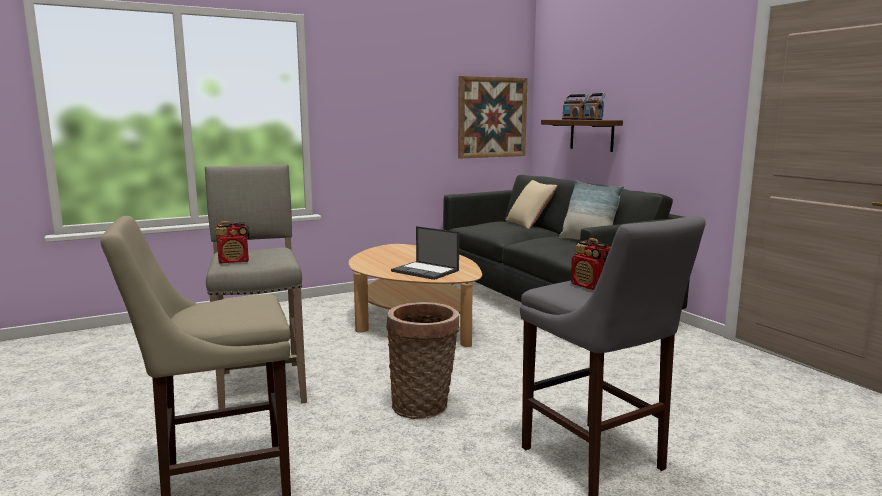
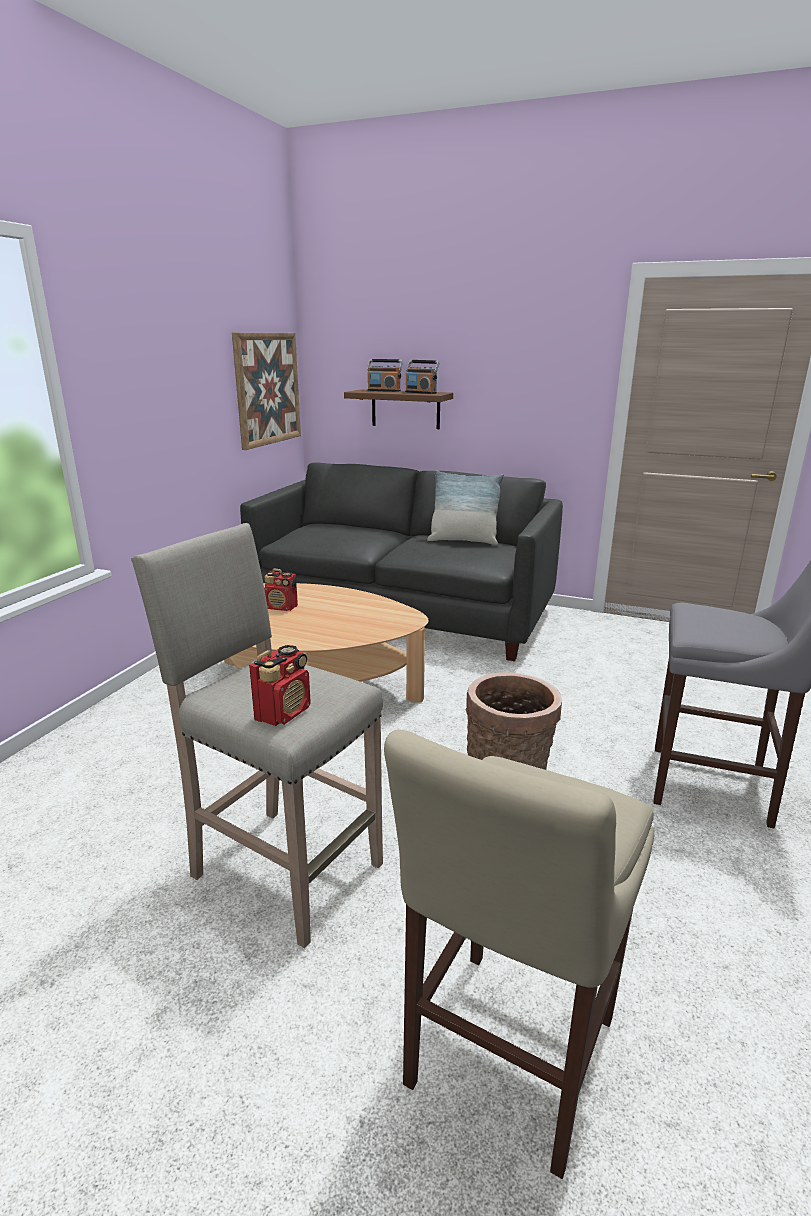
camera: 40 degrees left, 10 degrees up
laptop [391,226,459,280] -> none
beige pillow [505,180,558,229] -> none
radio [571,238,611,290] -> radio moved to [264,569,298,611]

